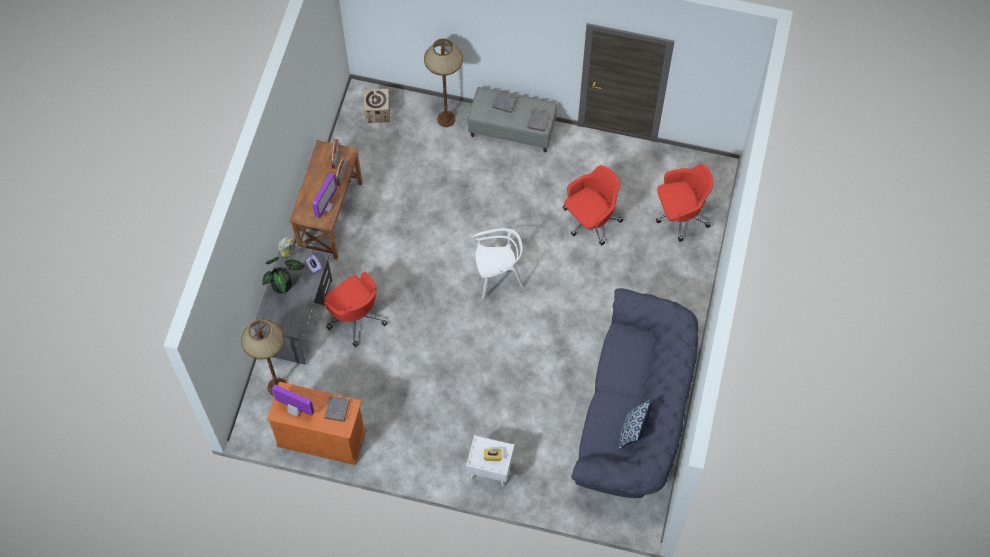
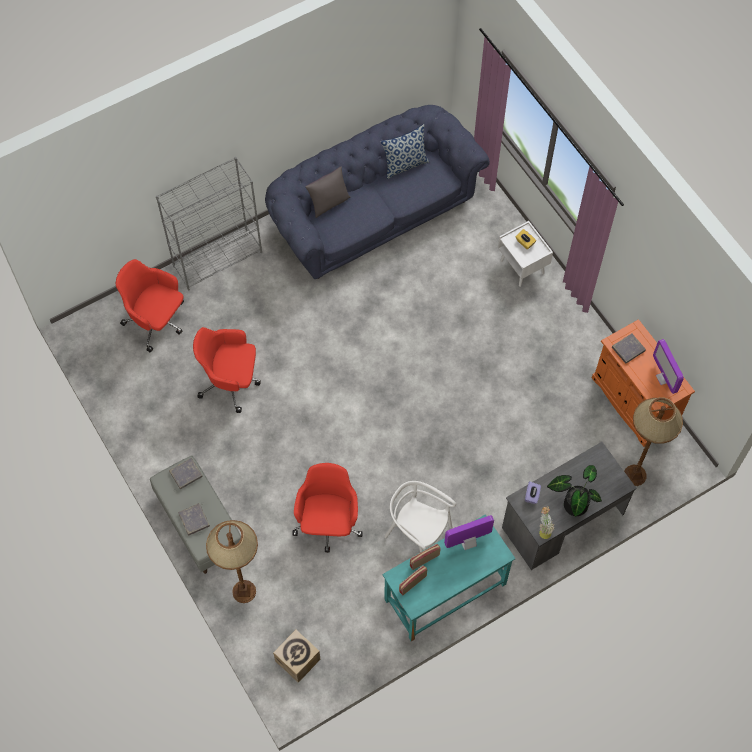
camera: 135 degrees left, 0 degrees up
brown desk [290,140,362,259] -> turquoise desk [382,515,516,641]
red office chair [324,272,388,347] -> red office chair moved to [292,463,363,553]
white chair [473,228,523,299] -> white chair moved to [384,481,456,552]
none -> grey bookcase [156,157,262,290]
none -> grey pillow [305,166,351,218]

